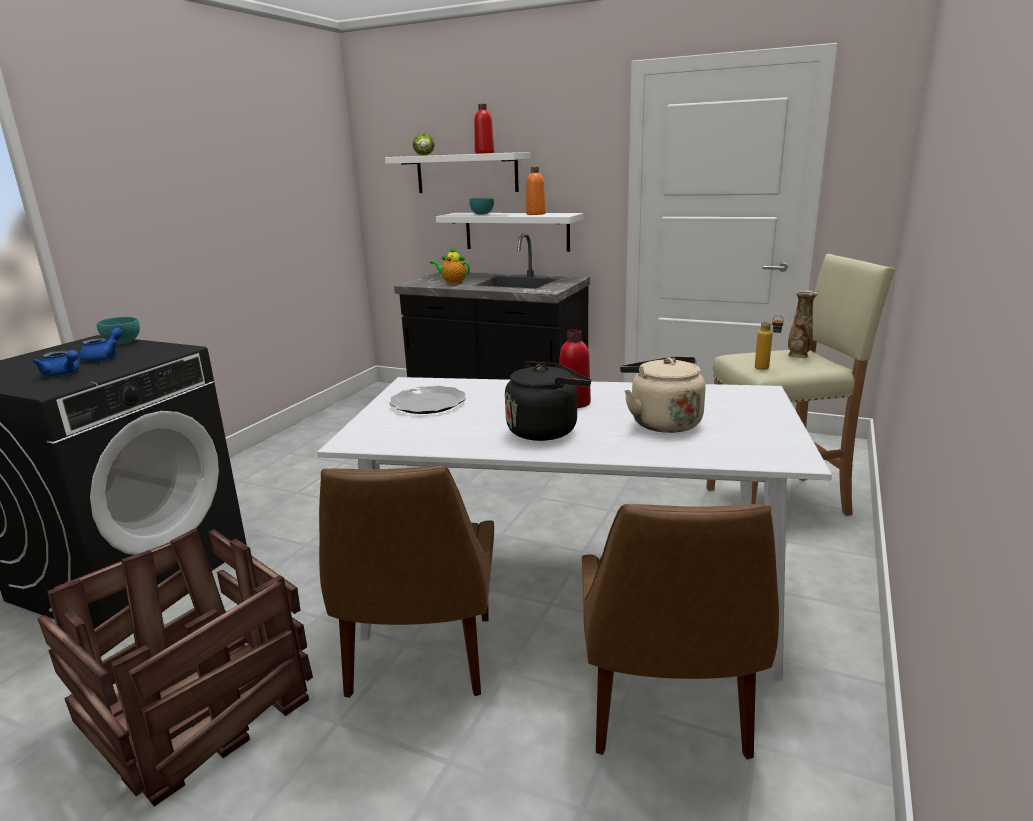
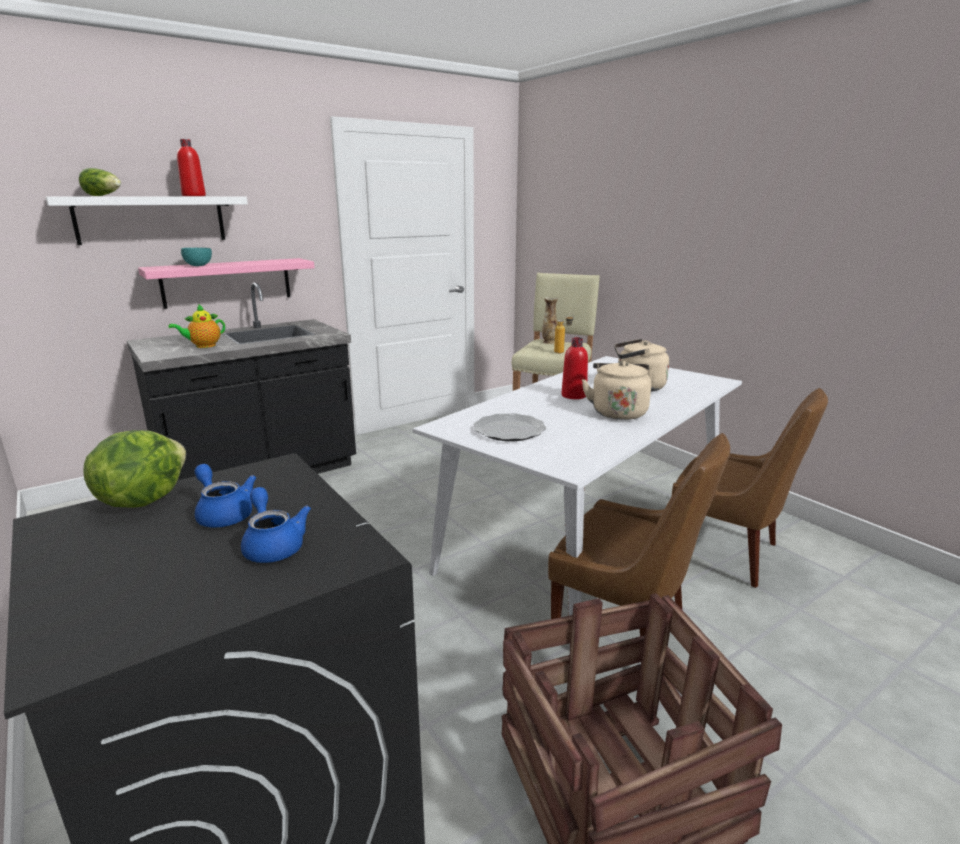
camera: 60 degrees left, 0 degrees up
blue teapot [32,350,80,376] -> blue teapot turned 90 degrees counterclockwise [241,487,311,563]
turquoise bowl [97,317,140,344] -> lettuce [83,430,186,508]
white shelf [436,213,583,252] -> pink shelf [138,258,315,309]
black kettle [505,361,591,441] -> beige kettle [581,361,651,420]
orange bottle [526,167,546,215] -> none

